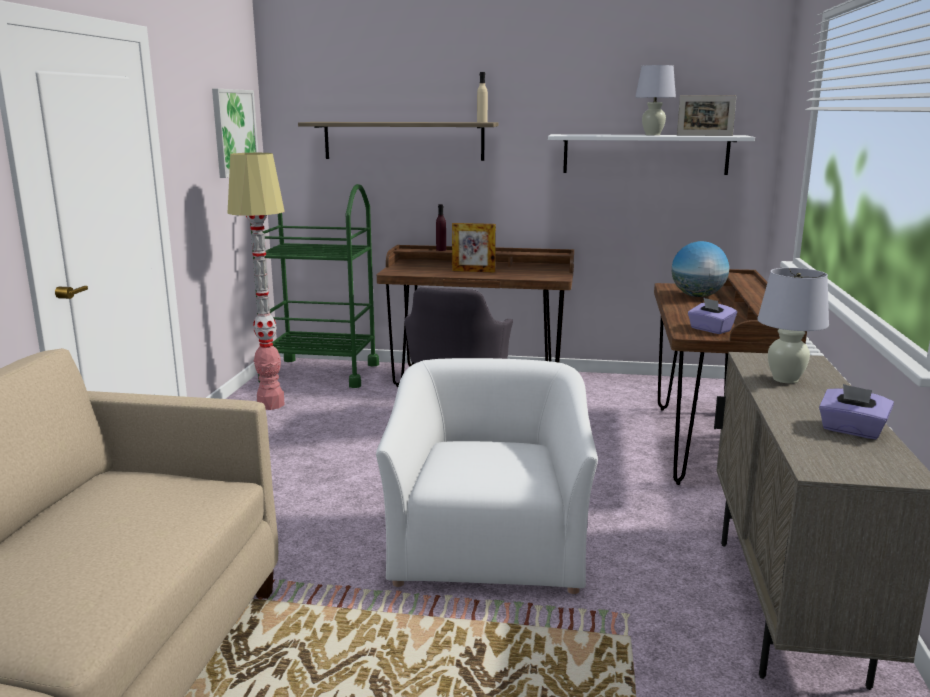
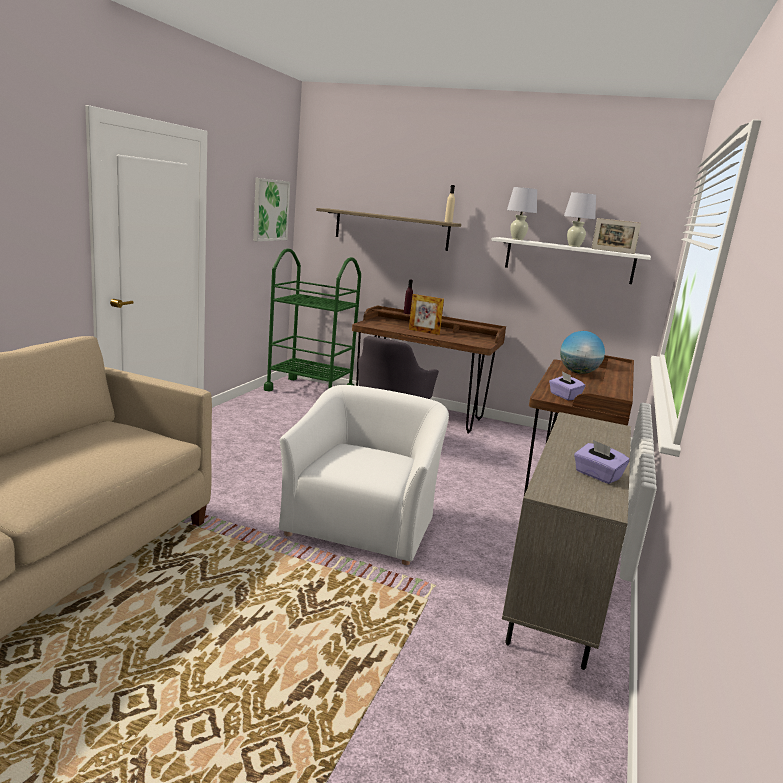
camera: 10 degrees right, 0 degrees up
floor lamp [227,153,285,410] -> none
white table lamp [758,268,829,384] -> white table lamp moved to [507,187,537,240]

